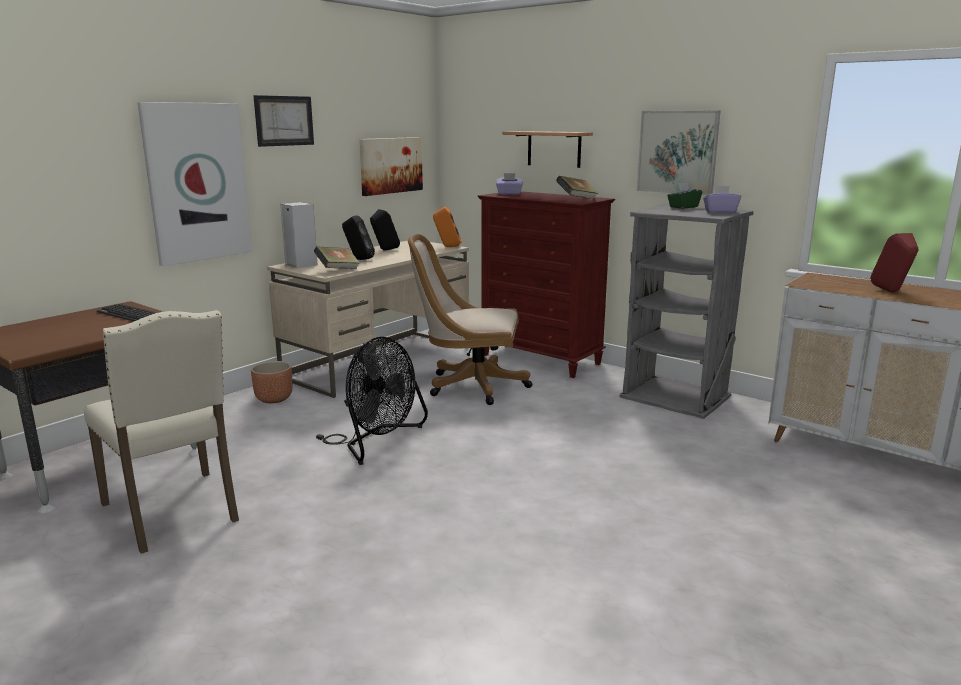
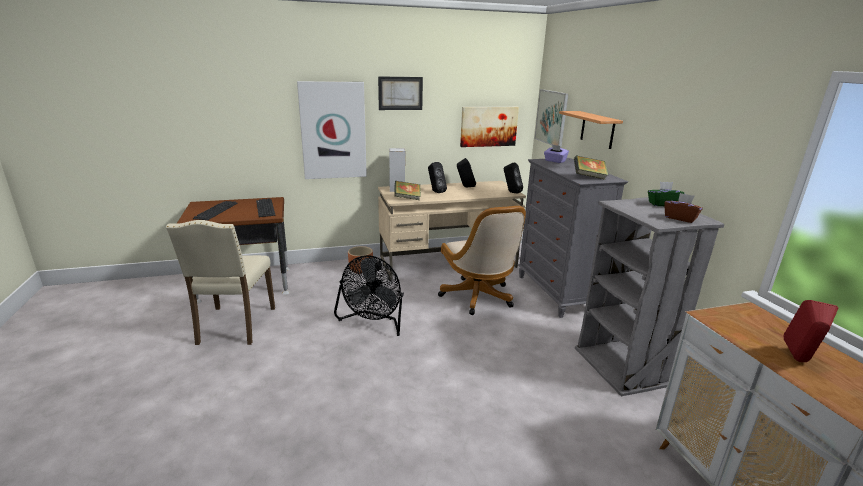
camera: 35 degrees right, 5 degrees up
black fan [316,337,428,465] -> black fan turned 45 degrees clockwise [334,255,404,336]
office chair [408,234,532,405] -> office chair turned 150 degrees counterclockwise [438,206,526,315]
orange speaker [433,207,462,247] -> black speaker [504,163,523,194]
red dresser [477,191,615,378] -> grey dresser [518,158,628,318]
picture [637,111,720,195] -> picture moved to [534,89,568,148]
purple tissue box [703,186,741,213] -> brown tissue box [664,193,703,223]
none -> keyboard [193,201,238,220]

